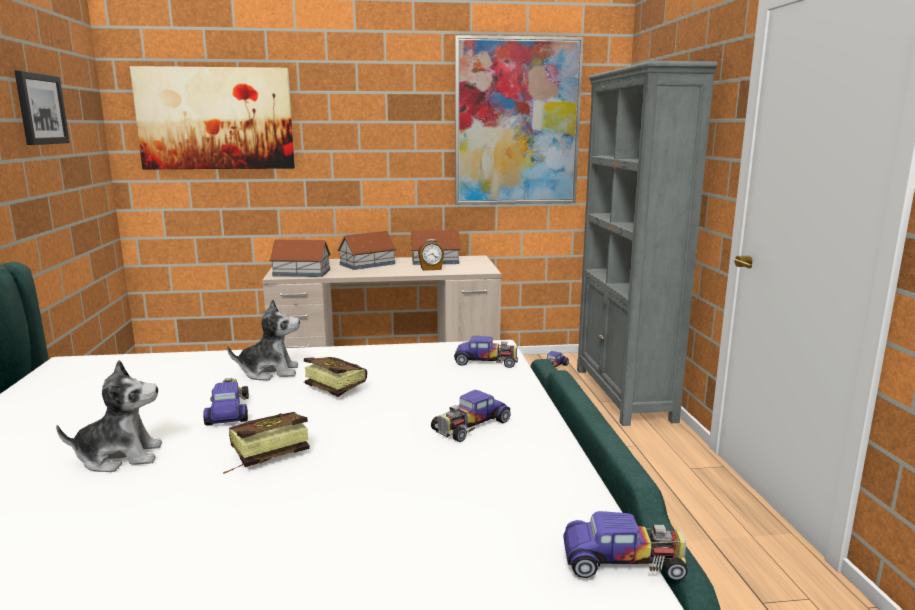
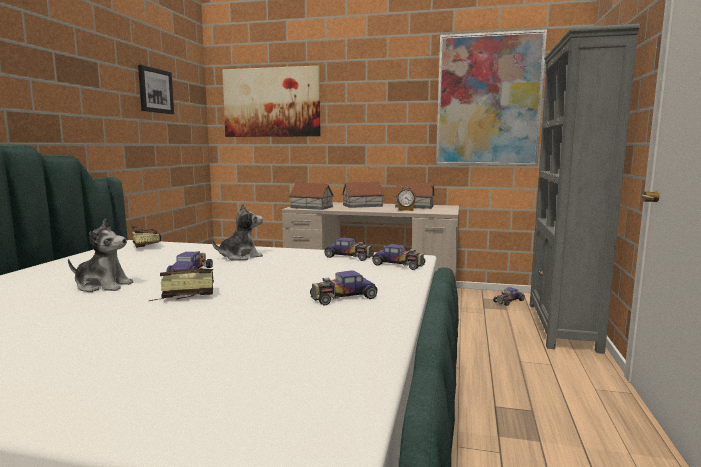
camera: 20 degrees right, 5 degrees down
plush toy [227,299,300,381] -> plush toy turned 45 degrees counterclockwise [212,203,263,261]
book [304,357,367,397] -> book moved to [132,226,161,248]
toy car [564,511,688,581] -> toy car moved to [324,238,374,261]

